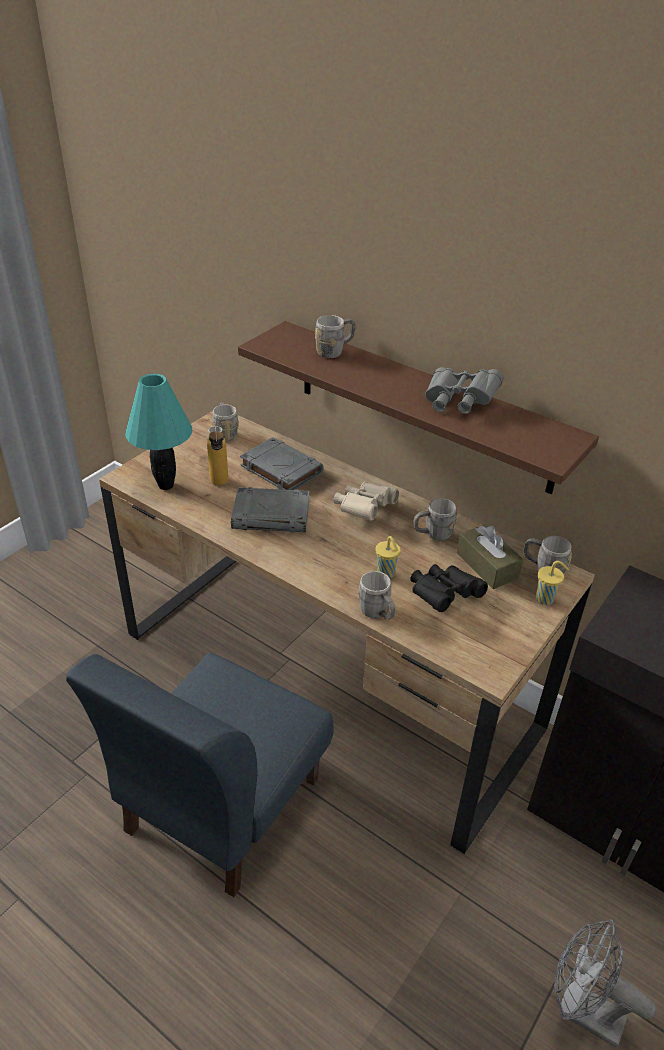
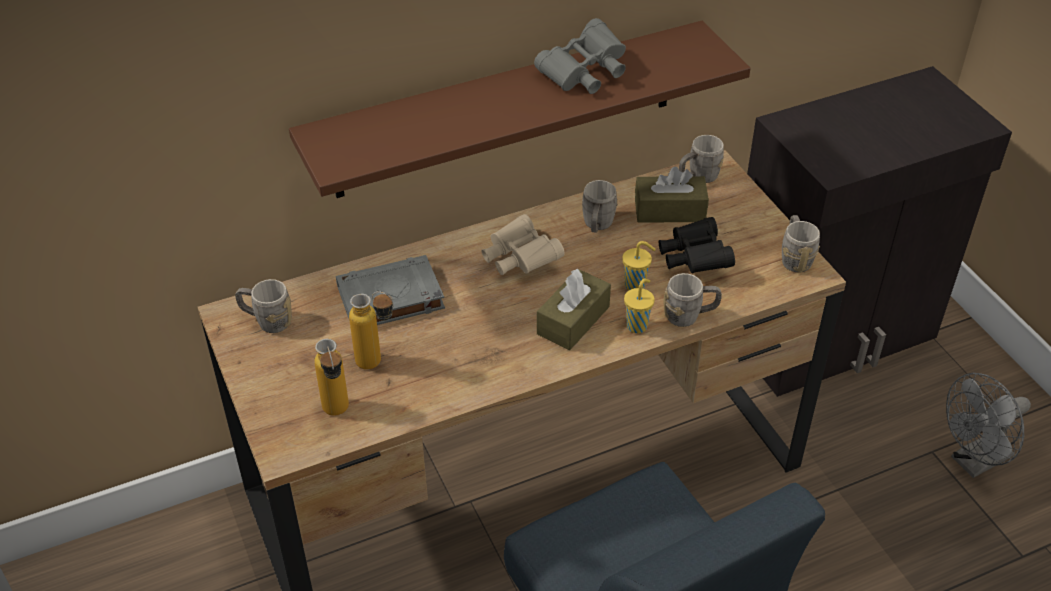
camera: 60 degrees left, 5 degrees up
turquoise table lamp [125,373,192,490] -> bottle [314,339,349,416]
grey book [231,487,309,533] -> none
grey mug [315,315,355,358] -> grey mug moved to [782,215,820,273]
yellow cup [536,561,569,605] -> yellow cup moved to [624,279,655,333]
none -> brown tissue box [537,269,611,350]

